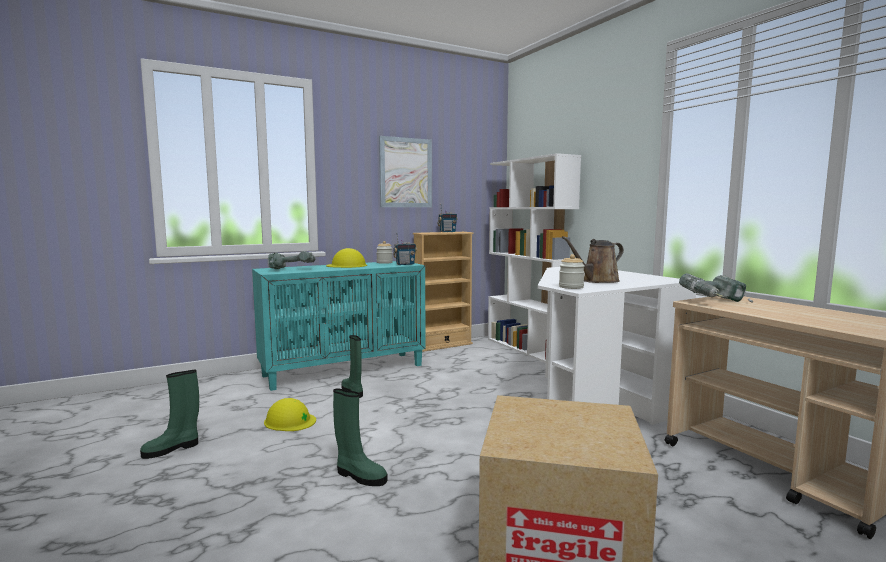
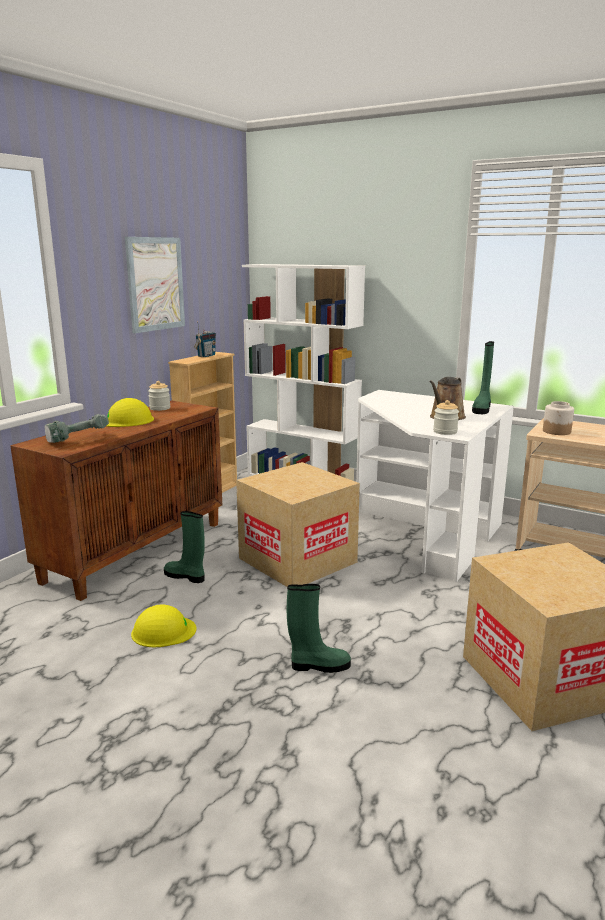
camera: 30 degrees left, 10 degrees up
green boot [140,370,199,459] -> green boot moved to [472,341,494,414]
turquoise cabinet [252,261,426,391] -> brown cabinet [10,400,222,601]
radio [393,233,417,265] -> none
power drill [679,273,753,303] -> jar [543,401,574,435]
none -> cardboard box [236,462,360,587]

